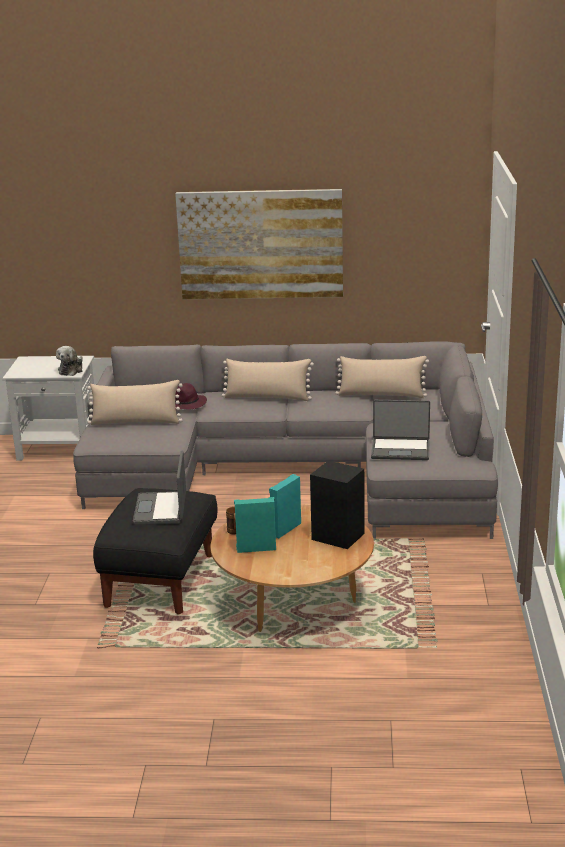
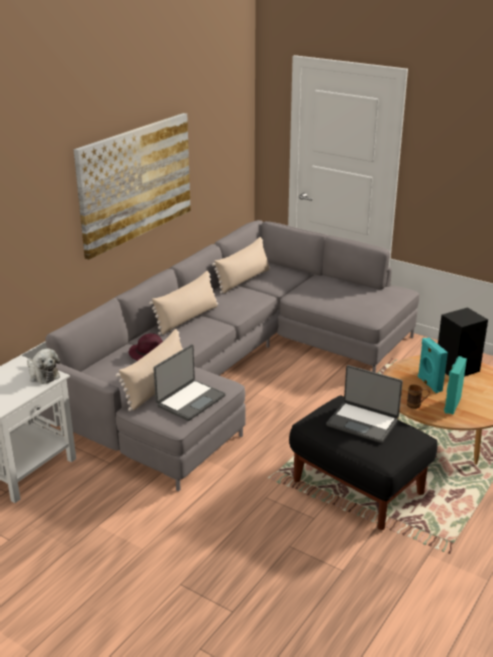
camera: 60 degrees left, 5 degrees up
laptop [371,400,430,460] -> laptop moved to [153,345,226,421]

